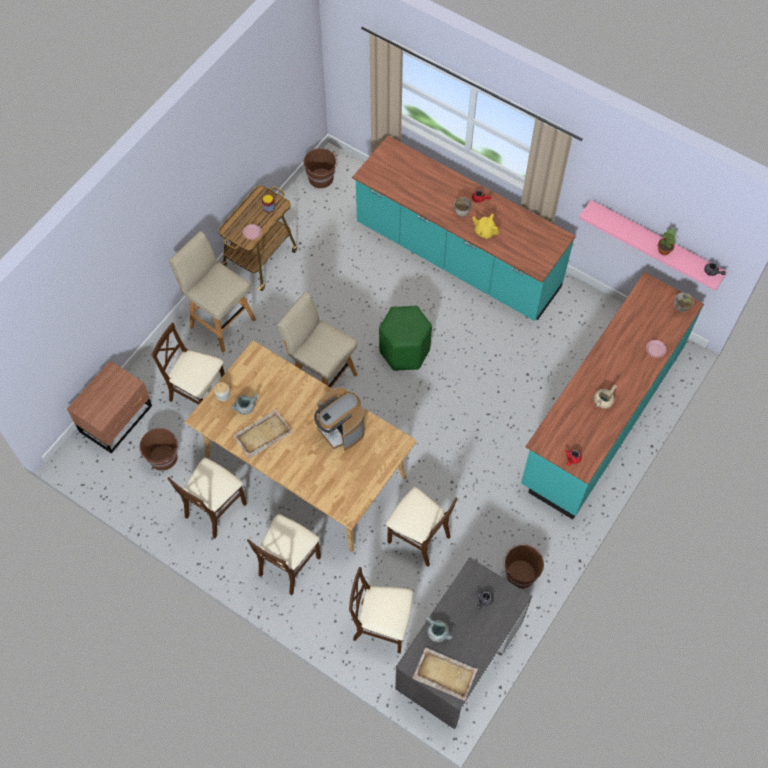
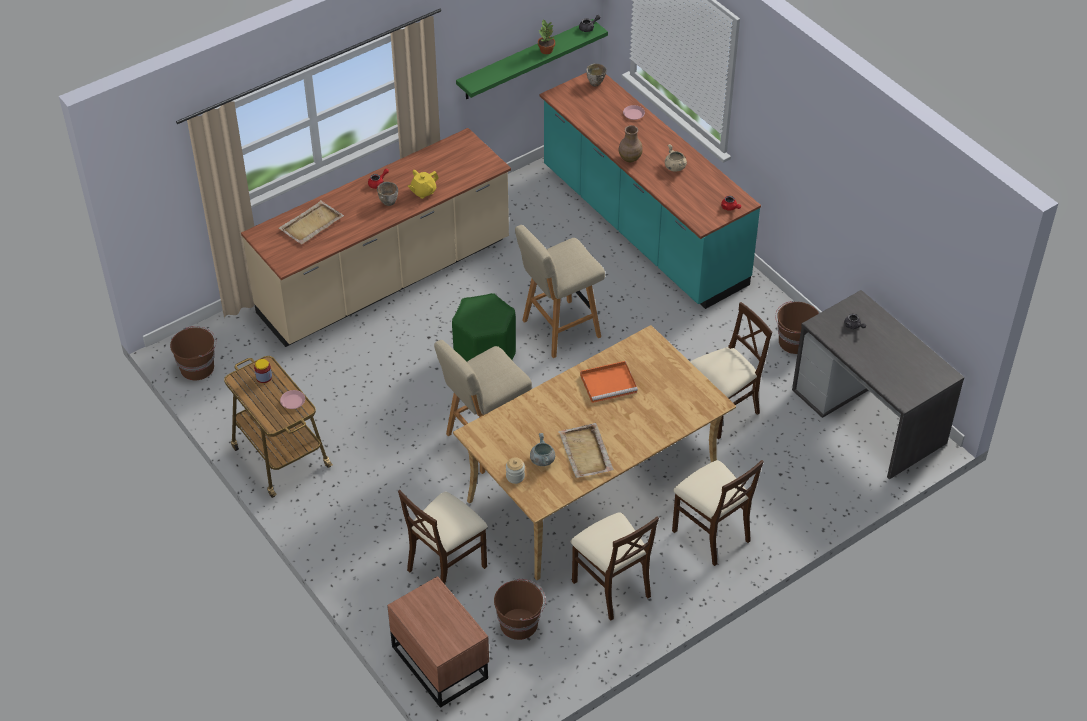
camera: 70 degrees left, 15 degrees down
beige stool [169,231,256,353] -> beige stool moved to [515,225,605,358]
coffee machine [314,387,364,451] -> orange tray [580,361,638,403]
beige chair [349,567,413,654] -> none
turquoise counter [352,136,576,321] -> beige counter [241,128,511,347]
beige tray [413,647,478,701] -> beige tray moved to [279,200,344,244]
grey cooking pot [426,615,452,642] -> none
pink shelf [579,200,728,291] -> green shelf [456,19,608,99]
none -> brown vase [619,125,643,162]

